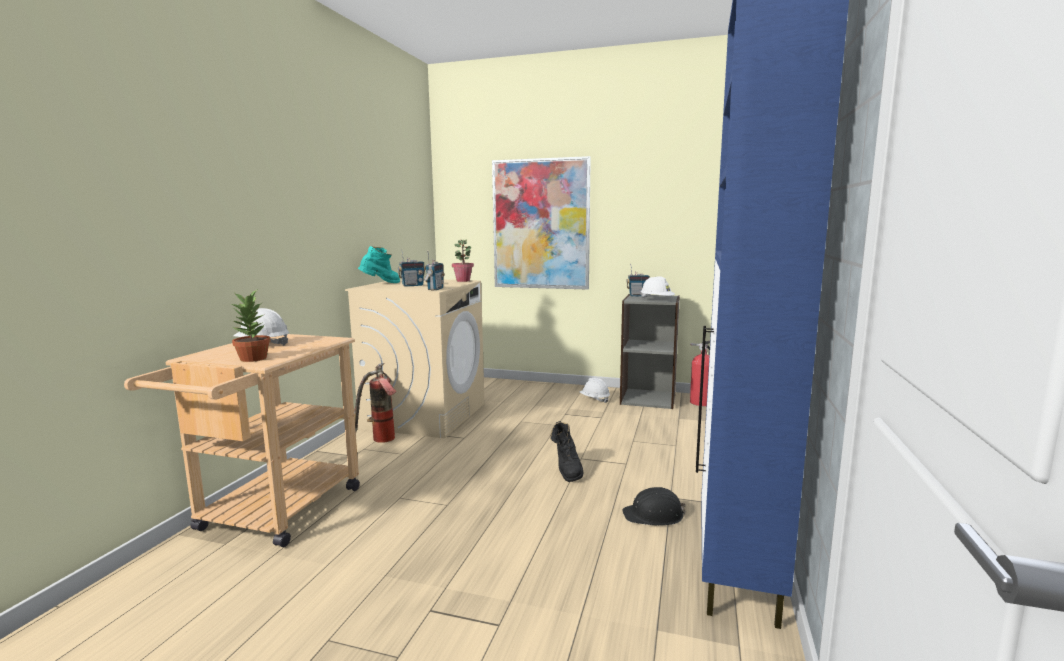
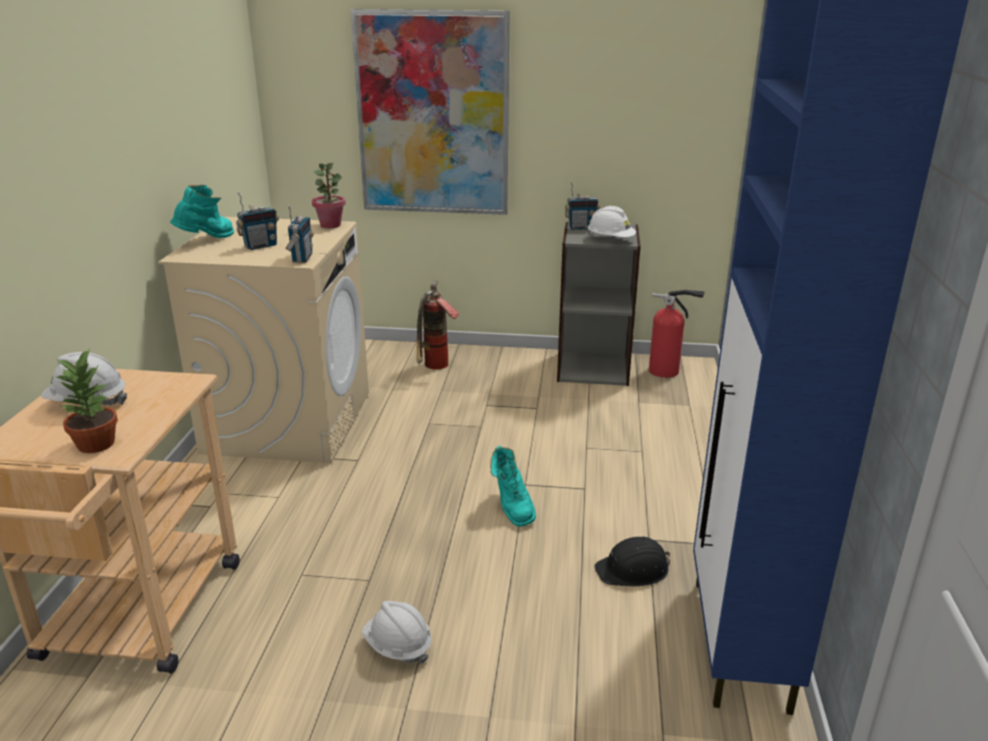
camera: 10 degrees left, 15 degrees up
fire extinguisher [354,363,396,443] -> fire extinguisher moved to [417,281,459,369]
black boot [550,421,583,482] -> turquoise boot [490,445,536,527]
white hard hat [580,377,610,403] -> white hard hat moved to [362,601,432,665]

